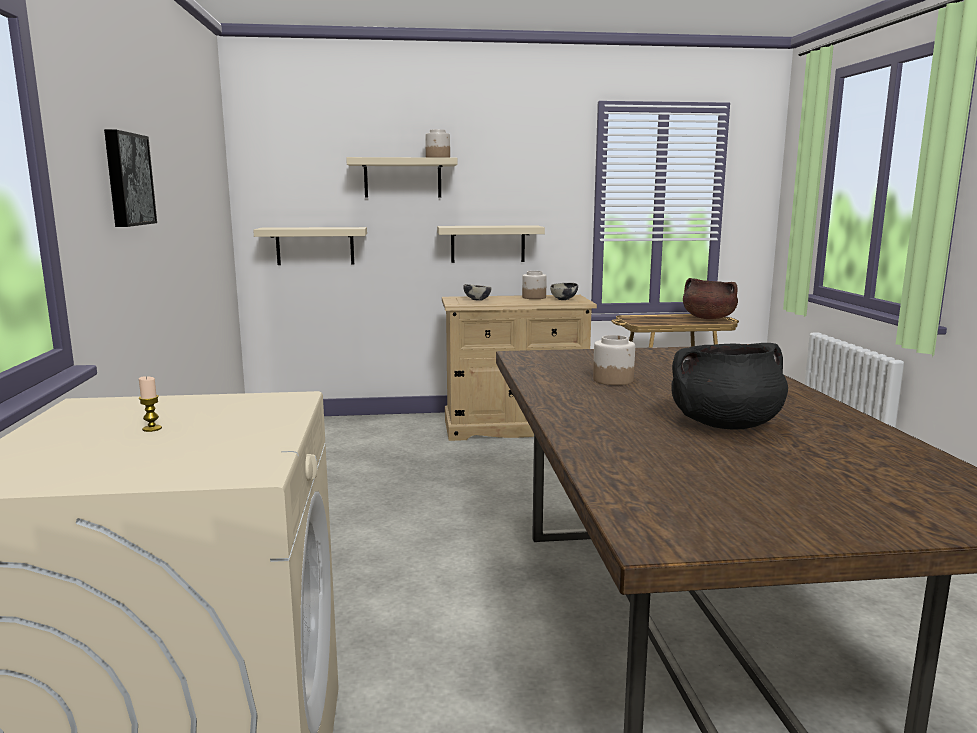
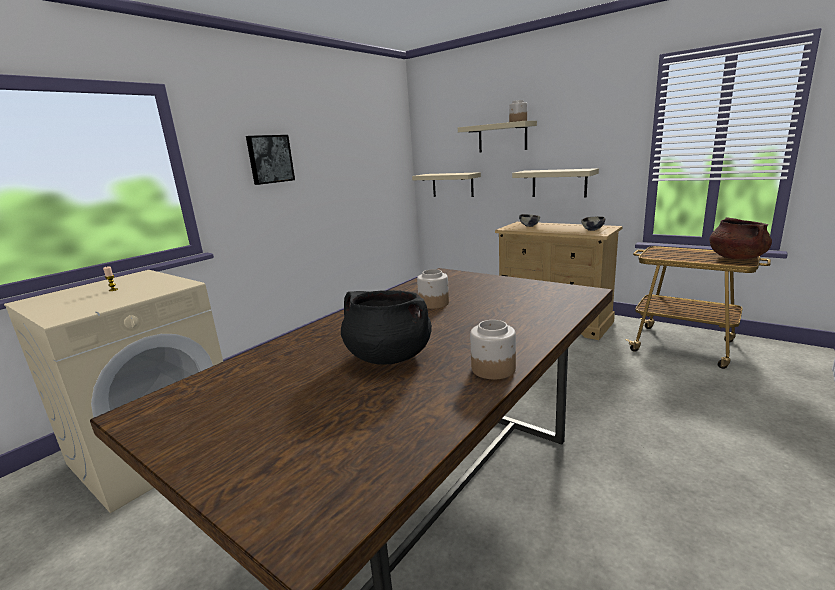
camera: 45 degrees right, 5 degrees up
jar [522,271,547,299] -> jar moved to [470,320,516,379]

